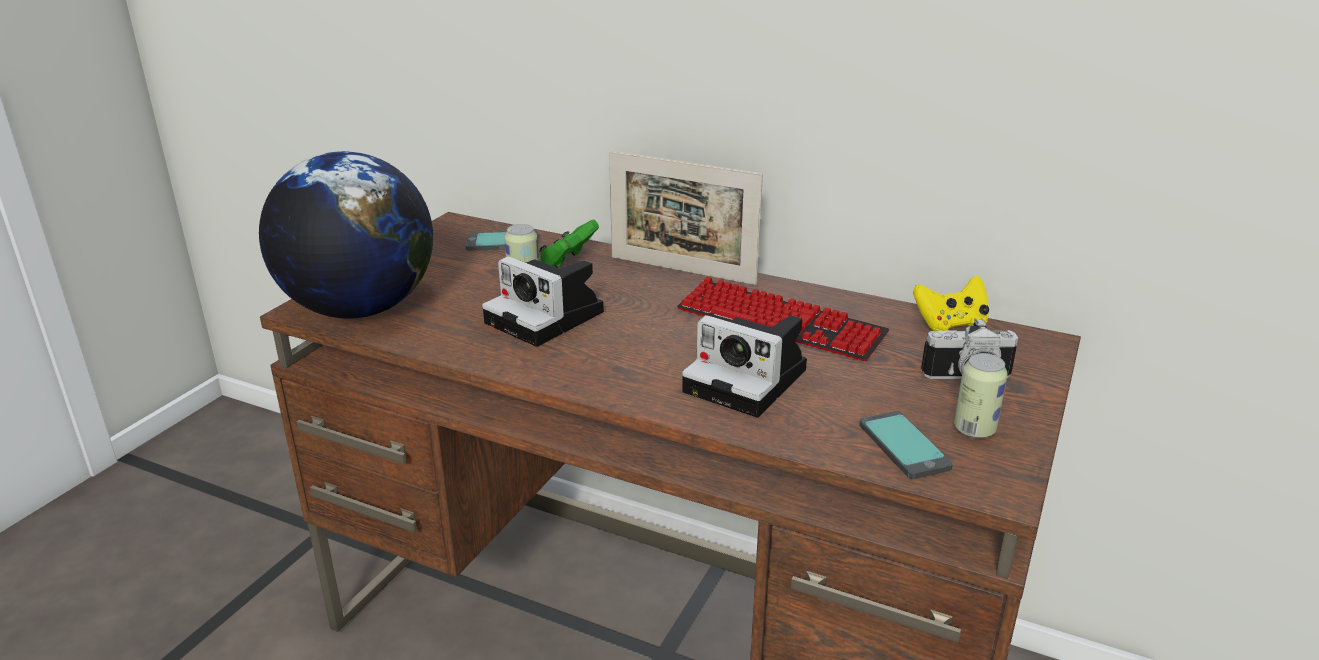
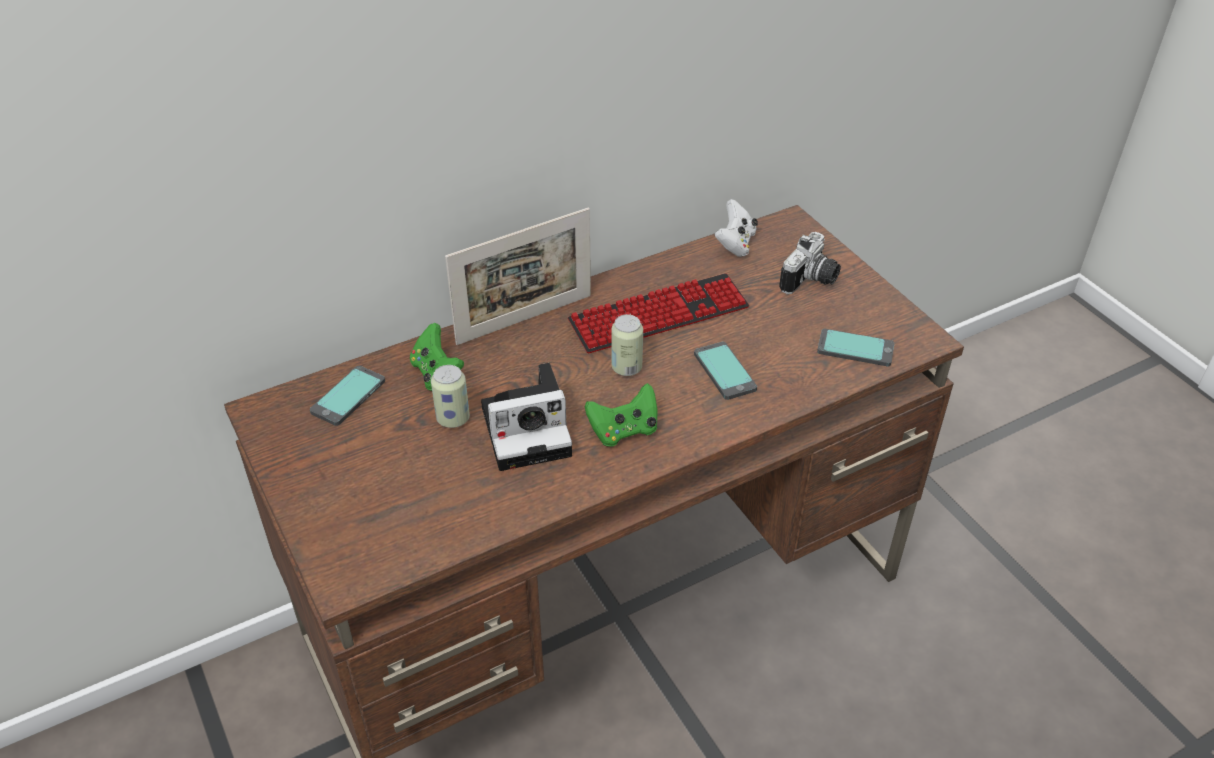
camera: 55 degrees left, 15 degrees up
globe [259,151,433,319] -> none
camera [682,315,807,417] -> phone [694,342,757,400]
yellow game controller [913,275,989,331] -> white game controller [714,199,758,257]
can [954,353,1008,439] -> can moved to [611,314,643,376]
none -> green game controller [585,383,658,446]

